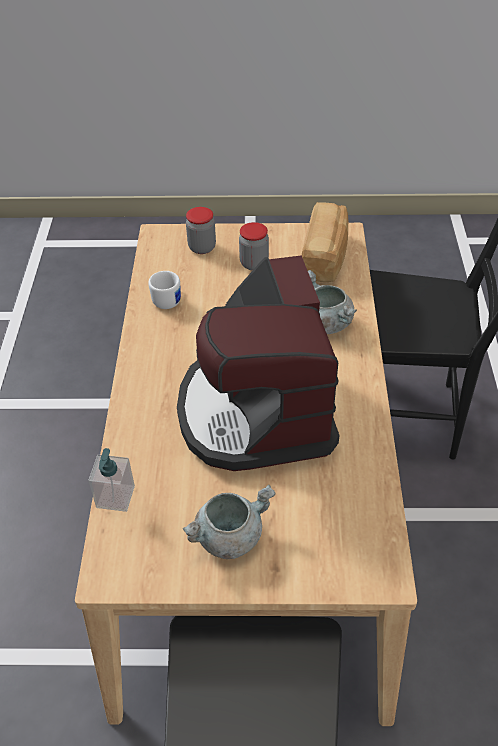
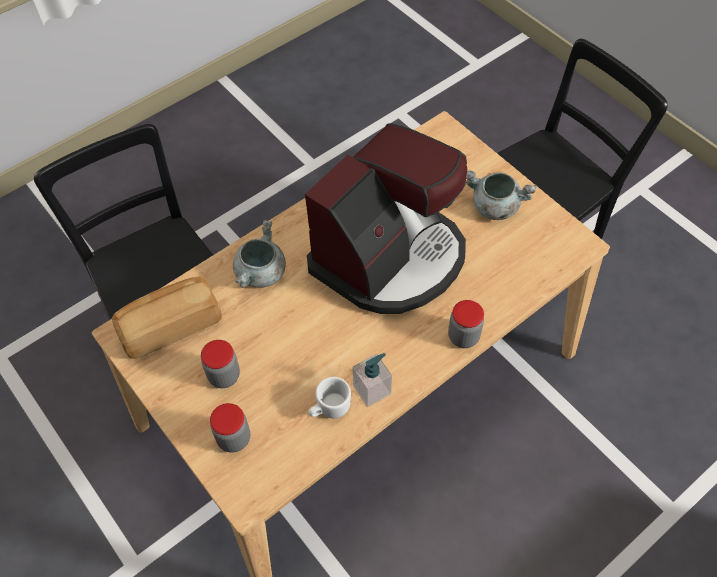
camera: 130 degrees left, 10 degrees up
soap dispenser [88,448,135,512] -> soap dispenser moved to [352,353,392,407]
none -> jar [448,300,484,348]

